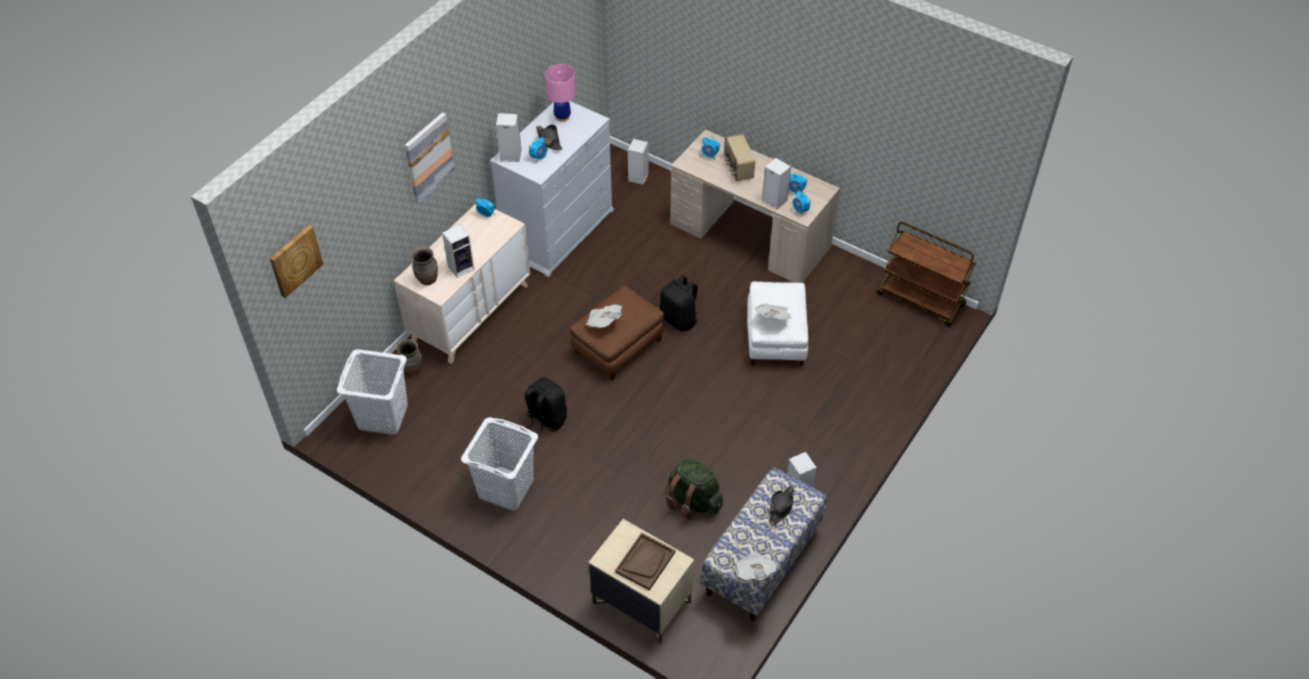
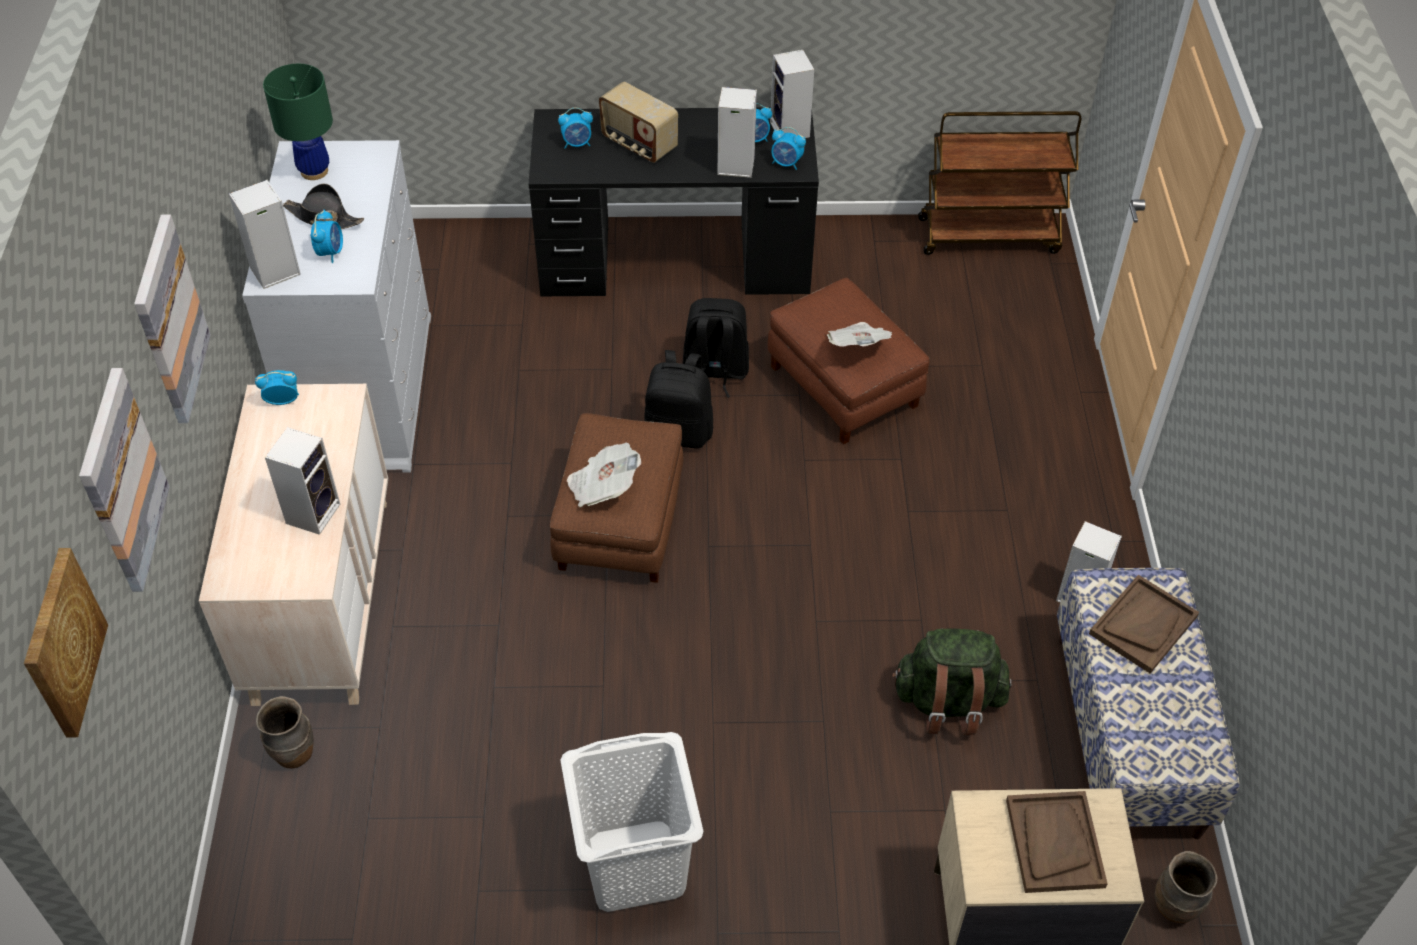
camera: 35 degrees left, 0 degrees up
white laundry basket [337,349,408,435] -> none
brown vase [412,247,438,285] -> brown vase moved to [1155,851,1217,923]
black backpack [525,377,567,438] -> black backpack moved to [683,298,749,398]
pink table lamp [545,64,576,122] -> green table lamp [263,64,333,180]
speaker [628,139,649,185] -> speaker moved to [770,50,814,138]
beige desk [670,129,840,283] -> black desk [529,108,819,296]
newspaper [734,552,777,580] -> none
white ottoman [747,281,808,366] -> brown ottoman [768,278,930,444]
black hat [769,486,794,526] -> brown tray [1089,575,1199,674]
none -> picture [79,368,170,592]

